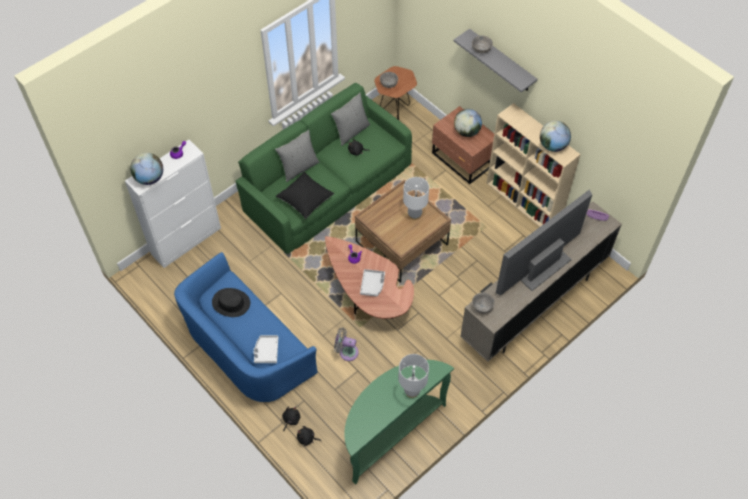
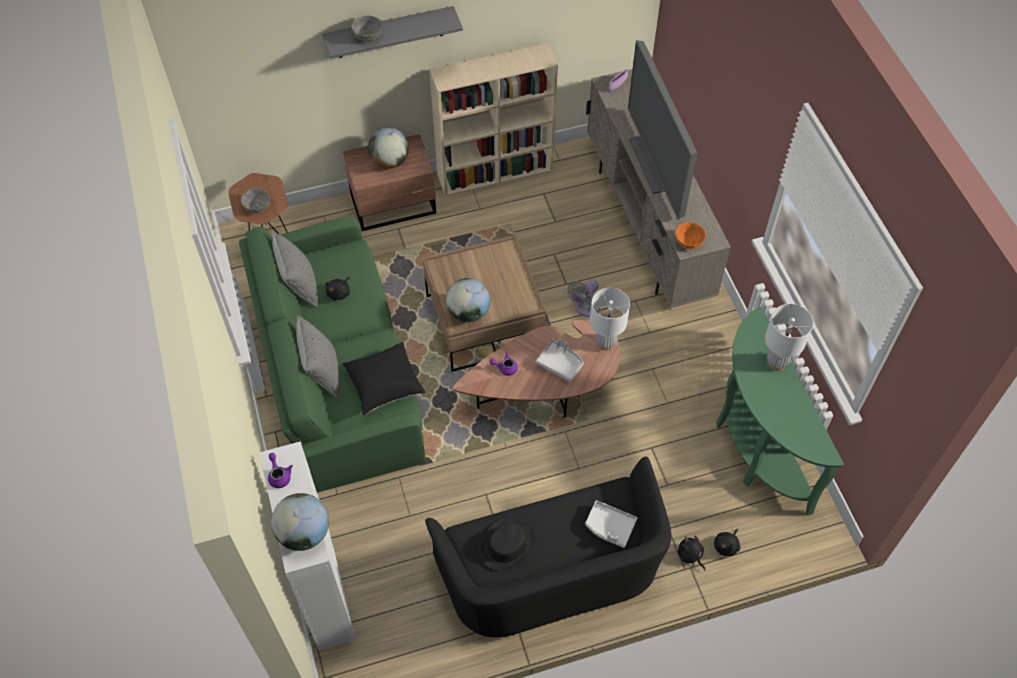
camera: 65 degrees left, 0 degrees up
blue sofa [174,252,318,403] -> black sofa [425,456,671,637]
grey fan [334,328,359,361] -> grey fan moved to [567,279,600,317]
white table lamp [403,177,429,220] -> white table lamp moved to [590,288,630,350]
grey bowl [472,292,495,314] -> orange bowl [675,222,706,249]
globe [540,121,571,152] -> globe moved to [446,278,490,322]

